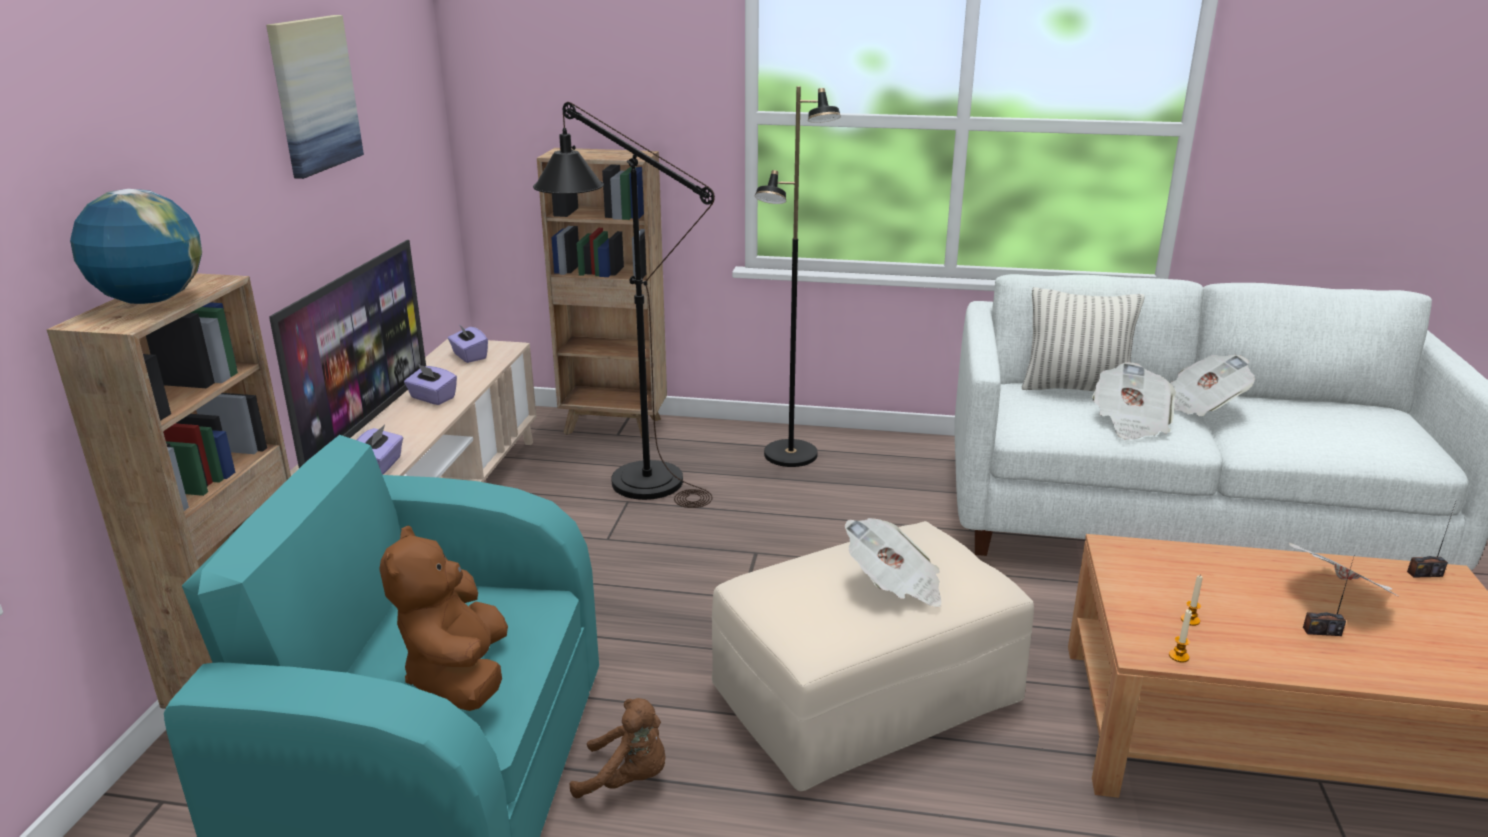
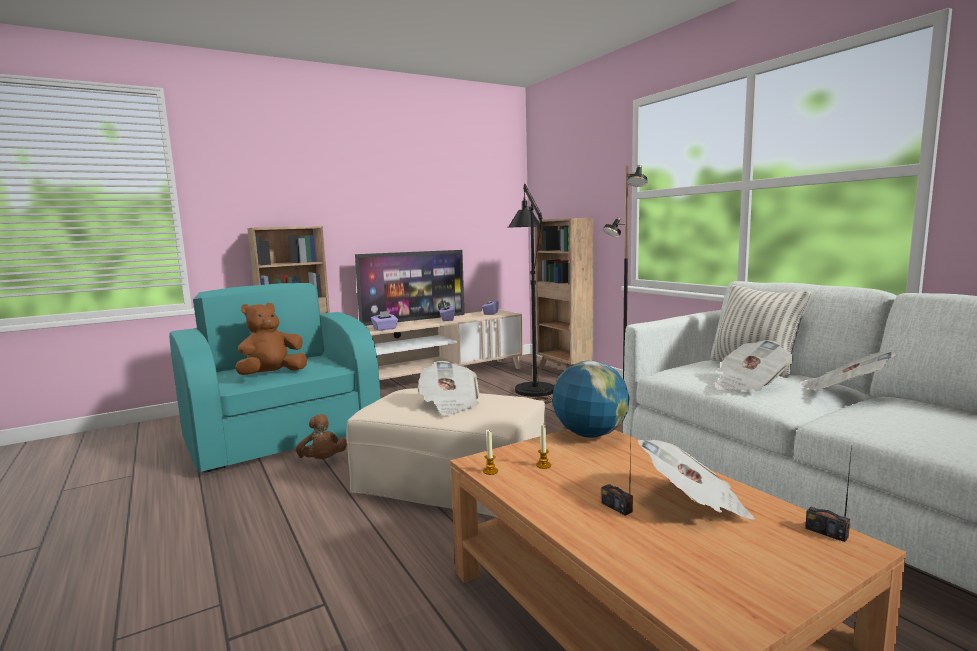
camera: 50 degrees right, 15 degrees down
globe [70,189,202,304] -> globe moved to [552,361,629,438]
picture [266,15,364,179] -> none

